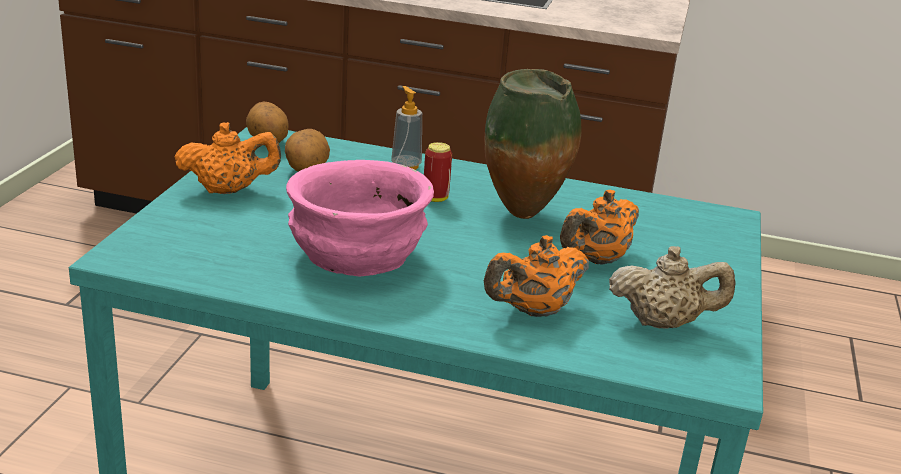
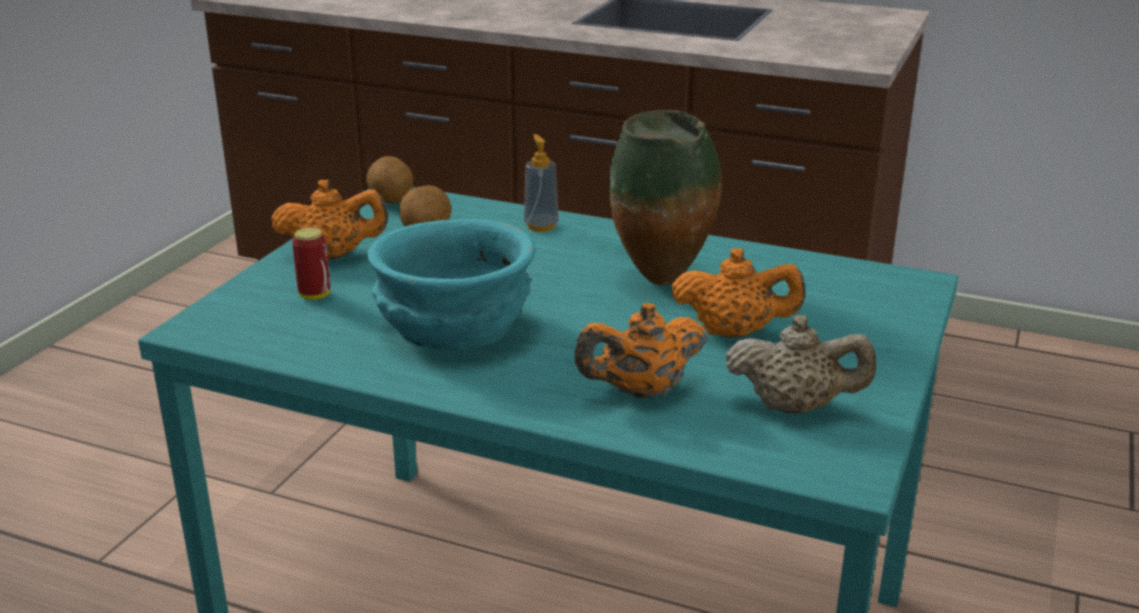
camera: 10 degrees right, 0 degrees up
pink bowl [286,160,434,277] -> turquoise bowl [367,219,535,351]
can [424,142,452,202] -> can moved to [292,227,331,300]
orange teapot [560,190,639,265] -> orange teapot turned 135 degrees counterclockwise [672,248,805,338]

